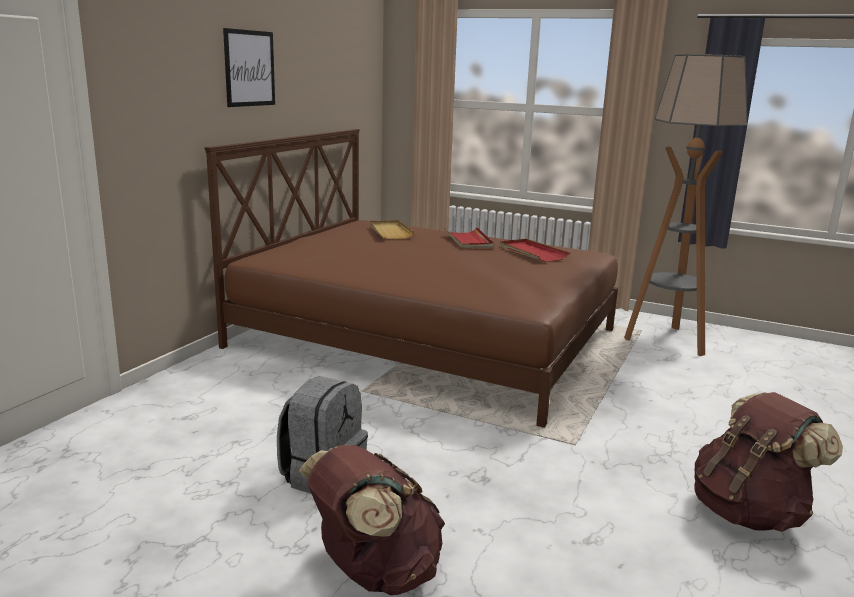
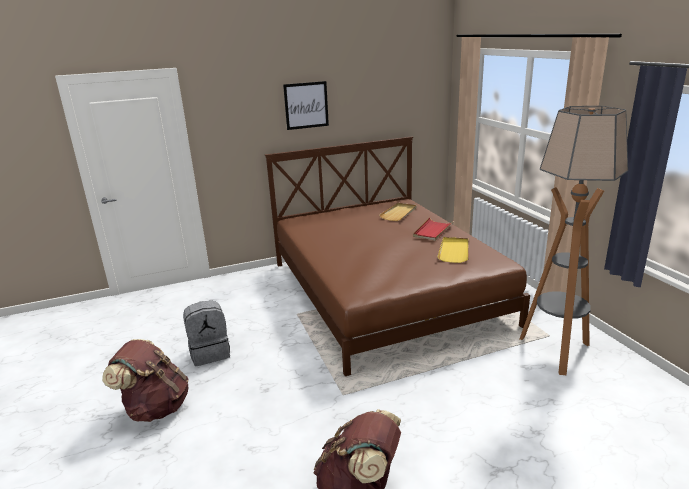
camera: 45 degrees right, 5 degrees up
red tray [500,239,570,262] -> yellow tray [437,237,469,263]

